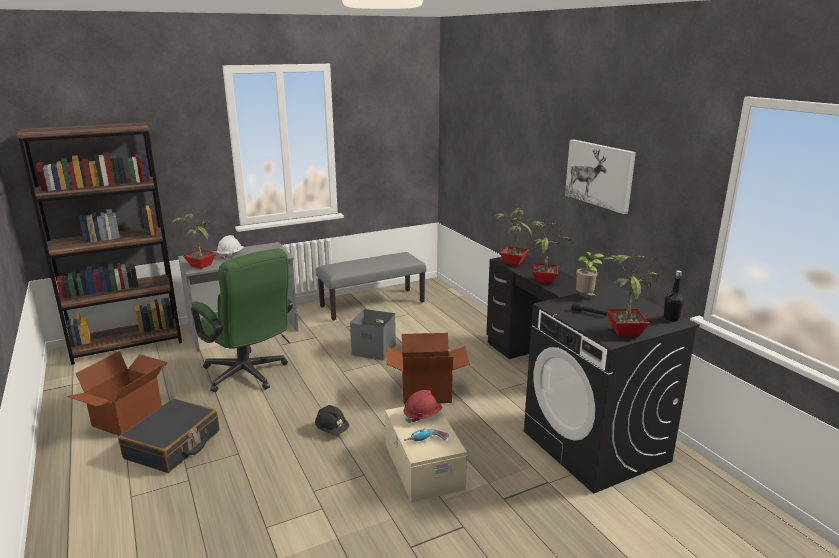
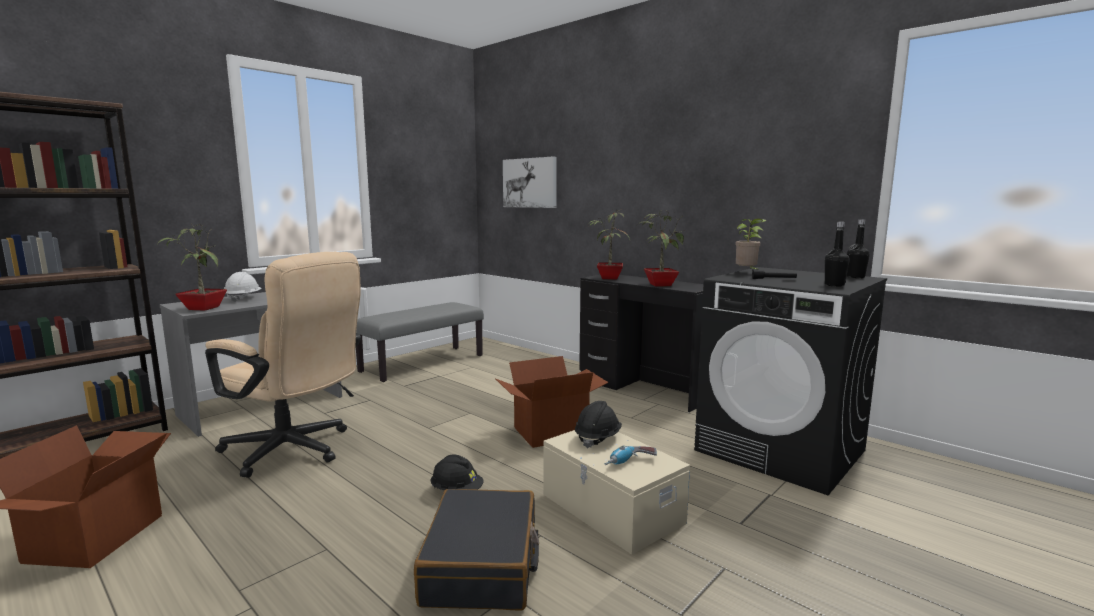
camera: 20 degrees left, 10 degrees down
black suitcase [118,399,220,473] -> black suitcase moved to [414,489,539,611]
green office chair [191,248,293,392] -> beige office chair [205,252,361,478]
grey storage box [350,309,396,360] -> none
red hard hat [403,390,442,423] -> black hard hat [575,401,622,449]
picture [565,140,636,214] -> picture moved to [503,156,557,208]
potted plant [601,250,661,337] -> black bottle [825,222,850,287]

